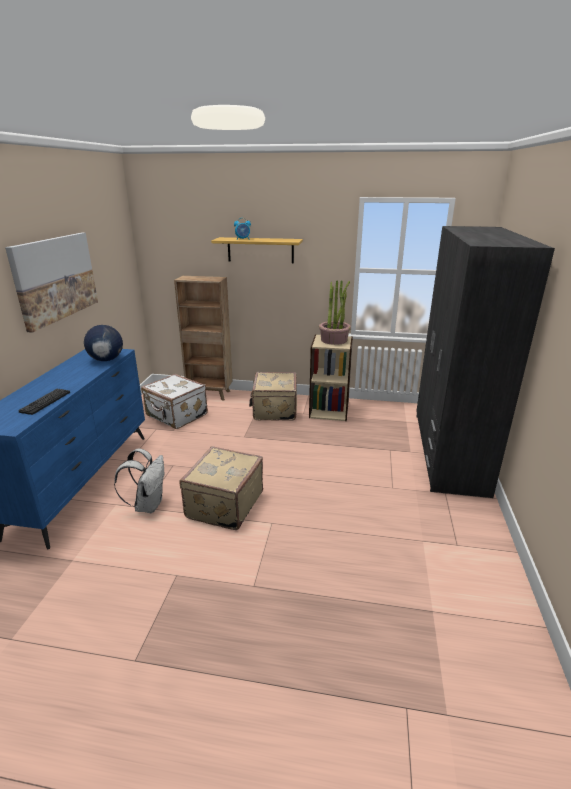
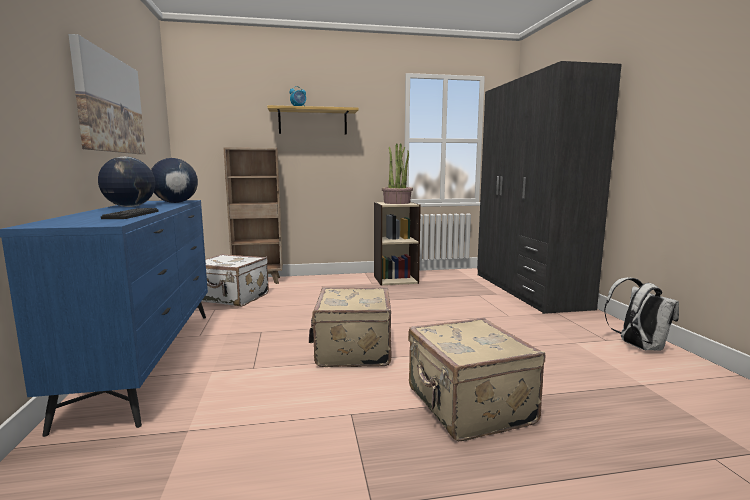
camera: 20 degrees left, 15 degrees down
white backpack [114,449,164,513] -> white backpack moved to [604,277,679,350]
beige suitcase [249,372,297,421] -> beige suitcase moved to [408,318,545,441]
none -> globe [98,157,155,207]

